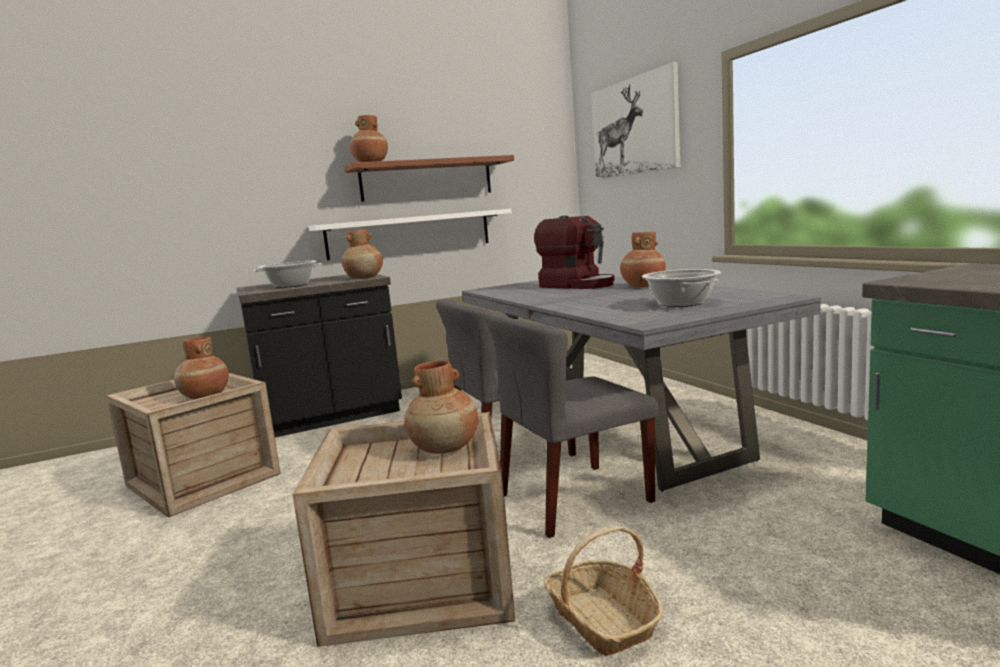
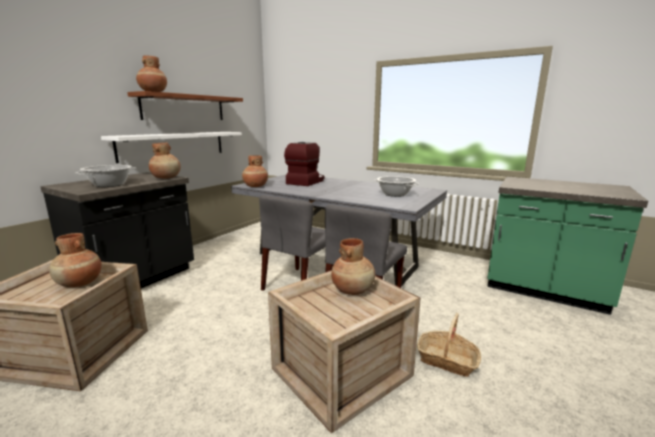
camera: 35 degrees left, 5 degrees up
coffee machine [534,216,615,289] -> coffee machine turned 75 degrees counterclockwise [284,142,325,186]
picture [591,62,680,179] -> none
brown vase [620,232,666,287] -> brown vase moved to [242,155,268,187]

